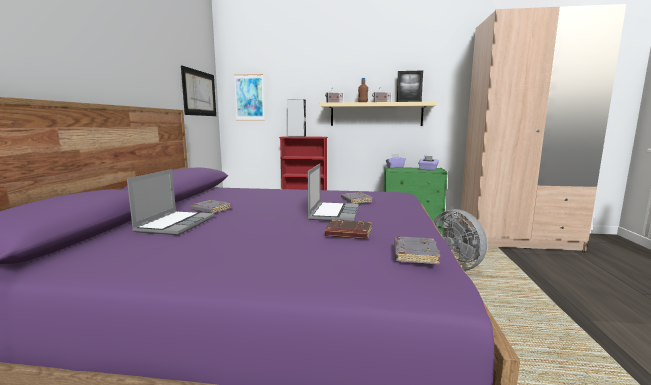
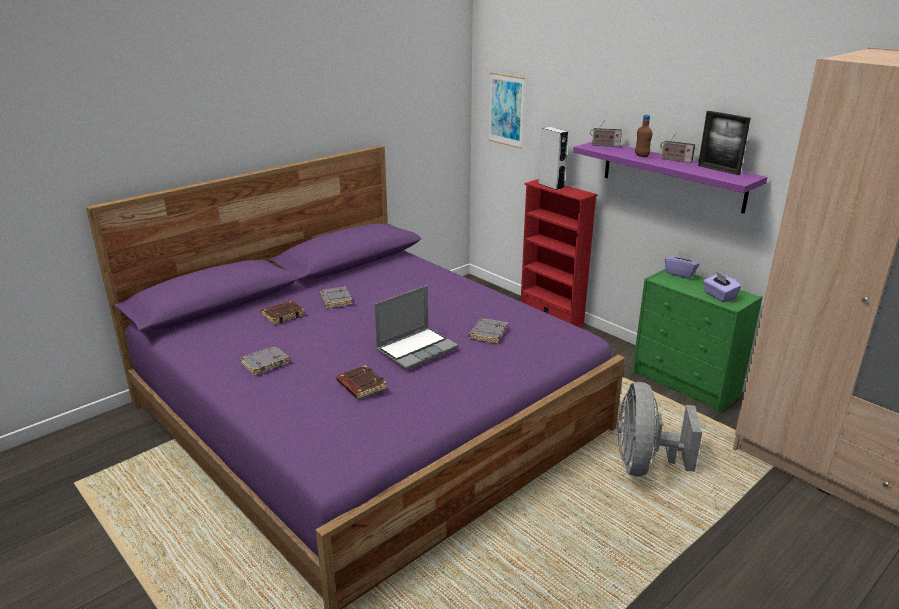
camera: 40 degrees right, 15 degrees up
laptop [127,169,214,235] -> brown book [261,301,305,324]
picture [181,65,216,116] -> none
beige shelf [320,102,437,126] -> purple shelf [573,142,767,213]
grey book [394,237,440,264] -> grey book moved to [240,346,290,376]

